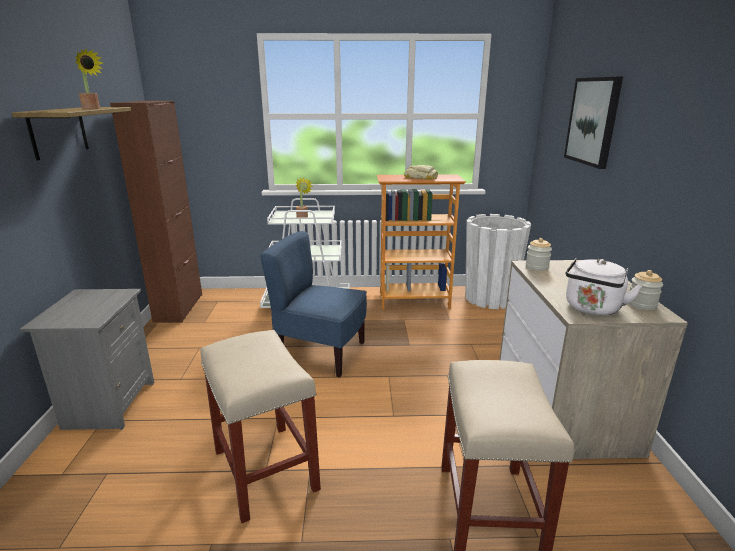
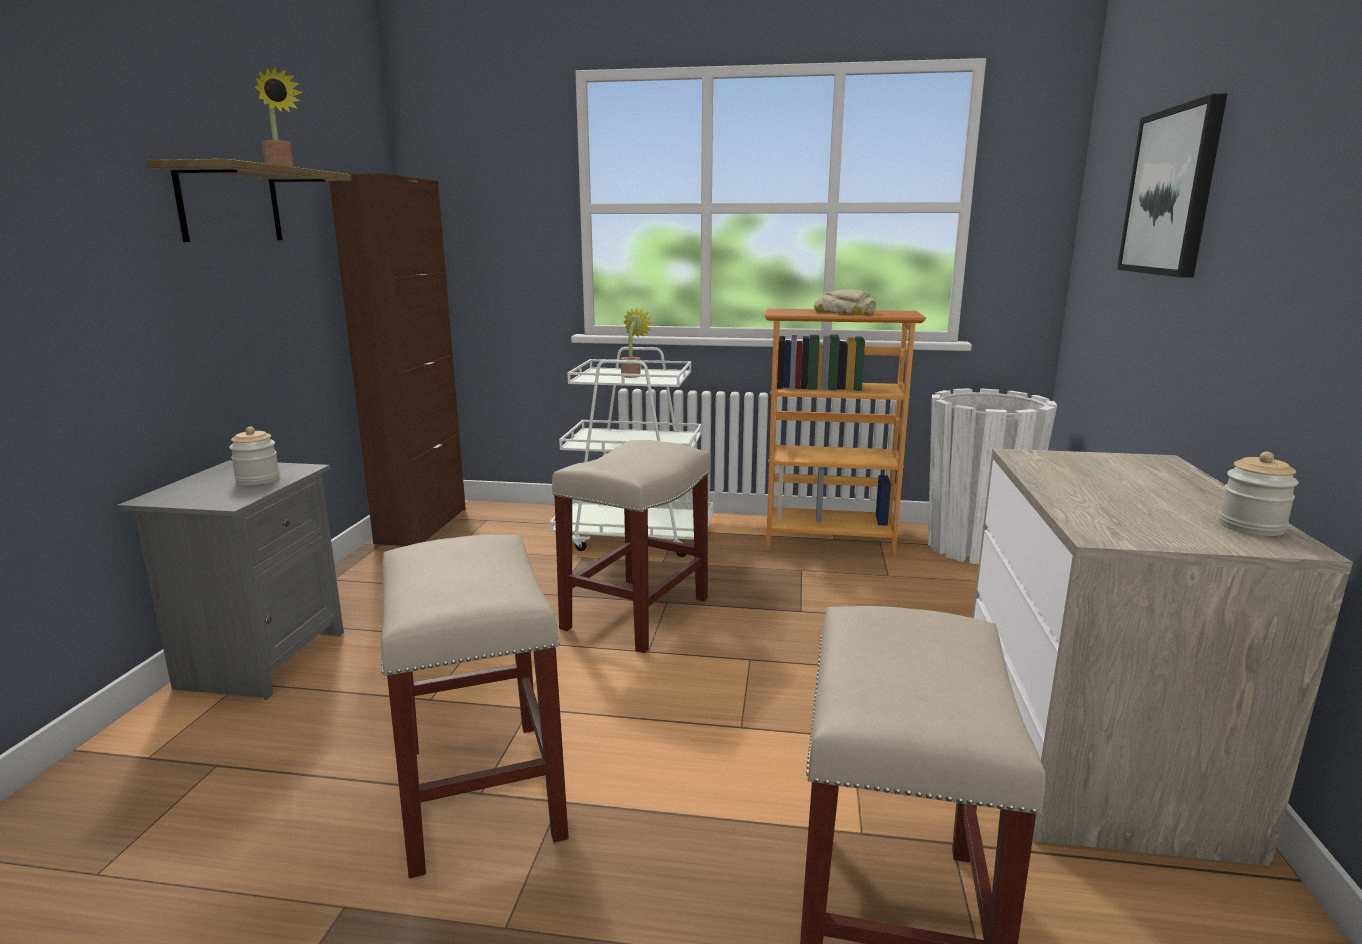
camera: 10 degrees right, 5 degrees down
blue chair [260,231,367,377] -> beige stool [552,440,710,653]
jar [526,238,552,271] -> jar moved to [229,427,280,485]
white kettle [566,258,642,315] -> none

